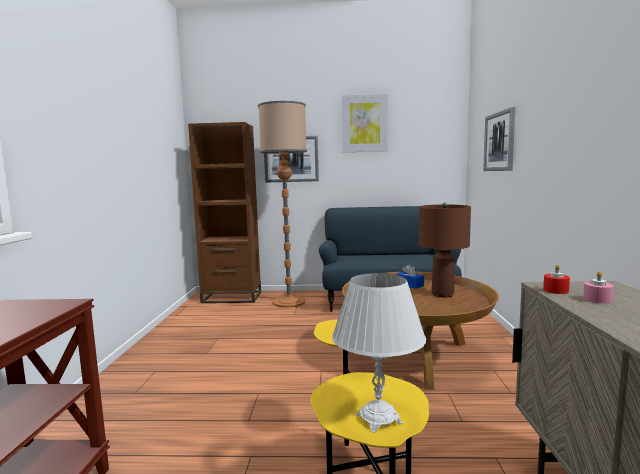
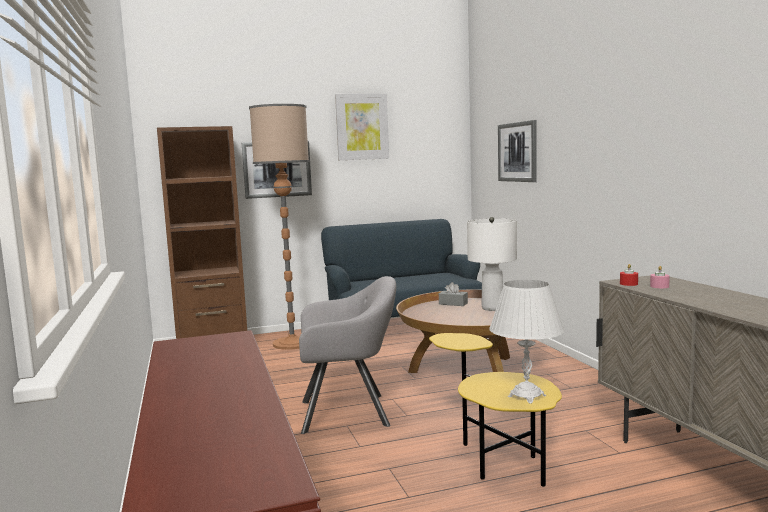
camera: 20 degrees left, 0 degrees up
blue tissue box [396,264,424,289] -> grey tissue box [439,282,468,306]
brown table lamp [419,202,471,298] -> white table lamp [467,217,517,311]
none -> grey armchair [299,276,396,434]

